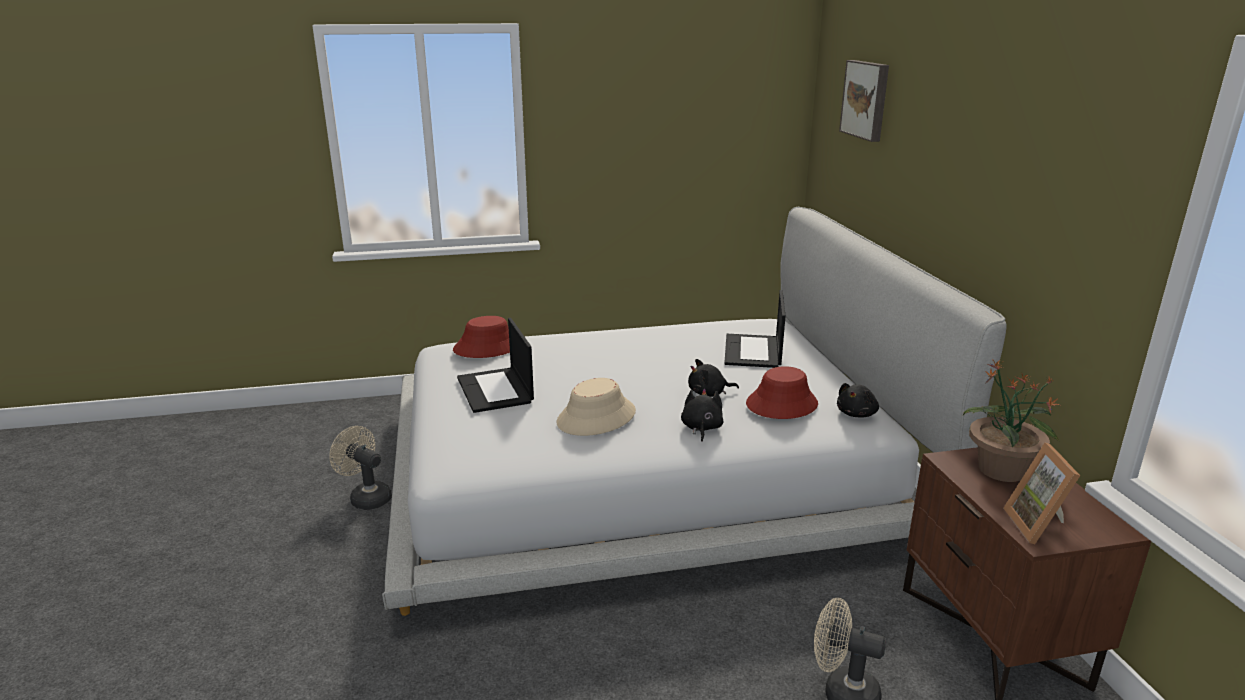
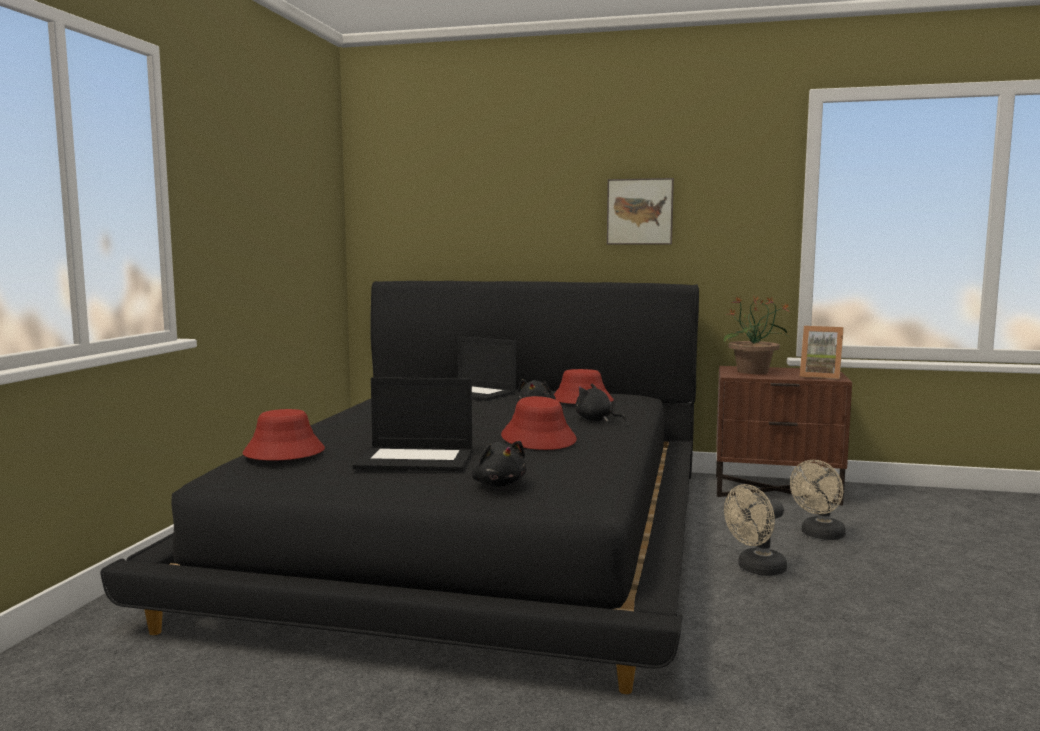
camera: 65 degrees left, 15 degrees down
beige fan [329,426,392,510] -> beige fan moved to [724,484,787,576]
white bed [382,207,1007,616] -> black bed [100,281,699,694]
beige hat [557,378,636,436] -> red hat [501,396,577,450]
black plush toy [837,383,879,418] -> black plush toy moved to [472,441,526,486]
picture [839,60,889,142] -> picture moved to [607,178,674,244]

